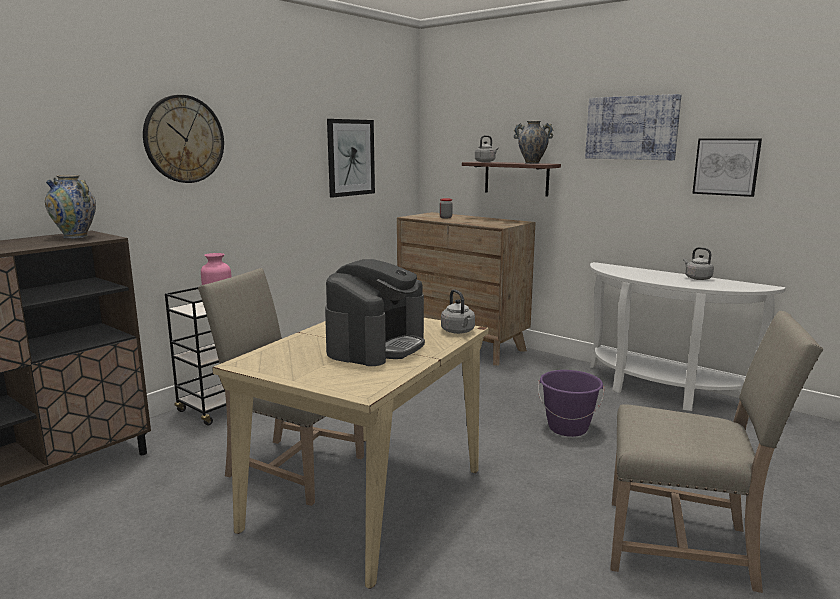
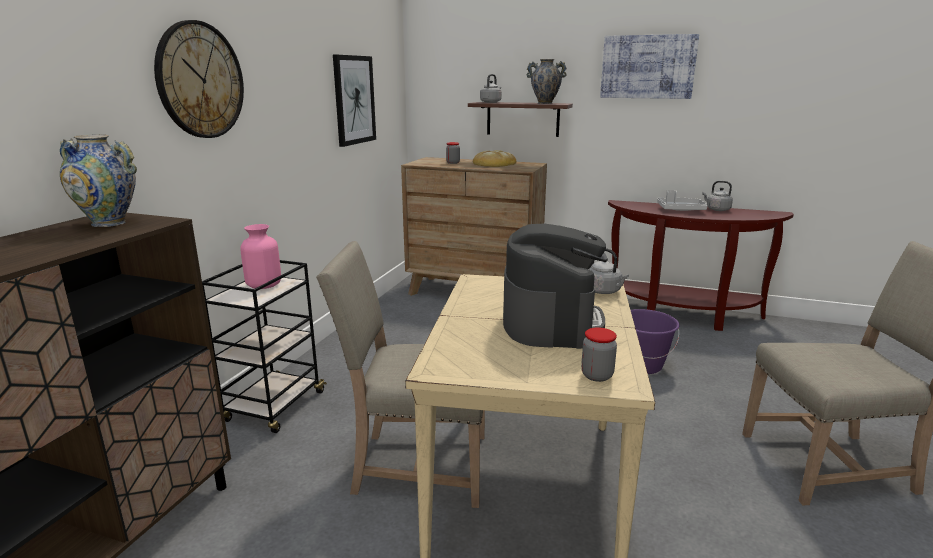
camera: 20 degrees left, 5 degrees up
white console table [590,262,786,411] -> brown console table [608,200,794,331]
picture [692,138,762,197] -> none
none -> bread [473,150,516,167]
none -> jar [581,327,617,382]
none -> grey tray [657,190,707,211]

